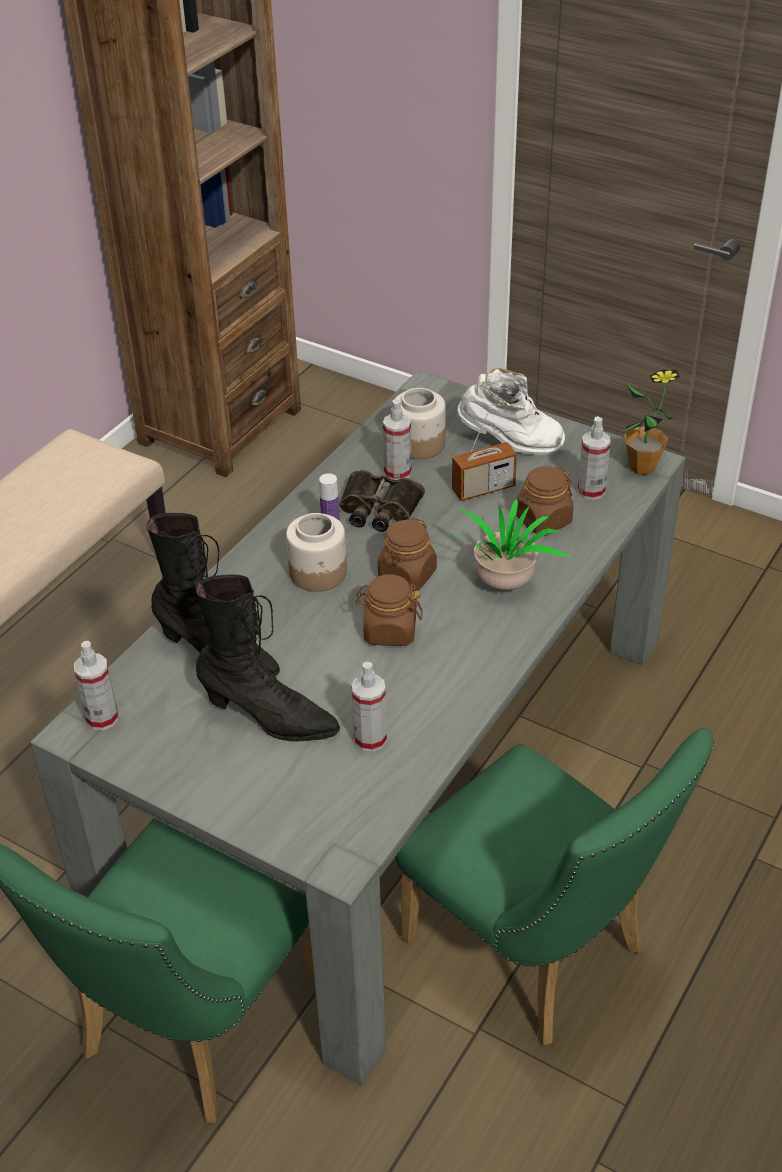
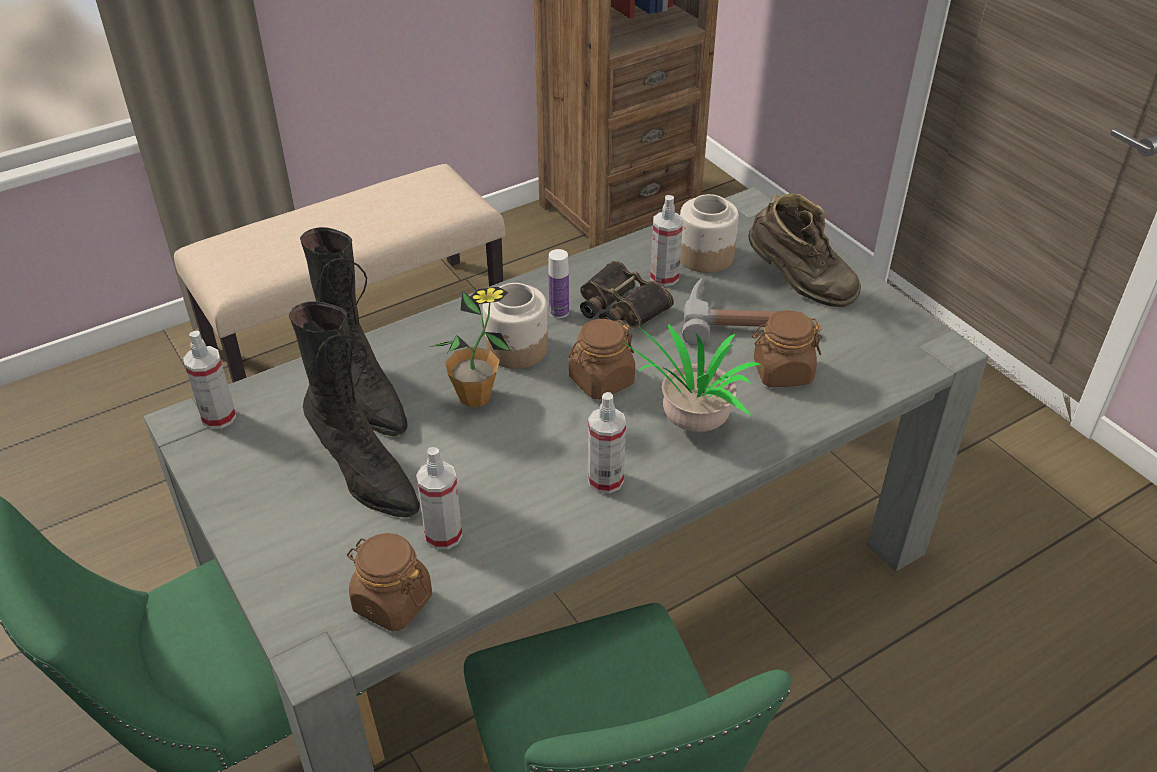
camera: 25 degrees right, 0 degrees up
brown jar [355,574,423,646] -> brown jar moved to [347,533,432,632]
radio [452,407,517,501] -> hammer [682,276,804,345]
white boot [457,368,565,455] -> brown boot [749,193,861,307]
spray bottle [578,416,611,500] -> spray bottle moved to [588,392,626,494]
potted plant [623,369,680,475] -> potted plant moved to [429,287,510,407]

